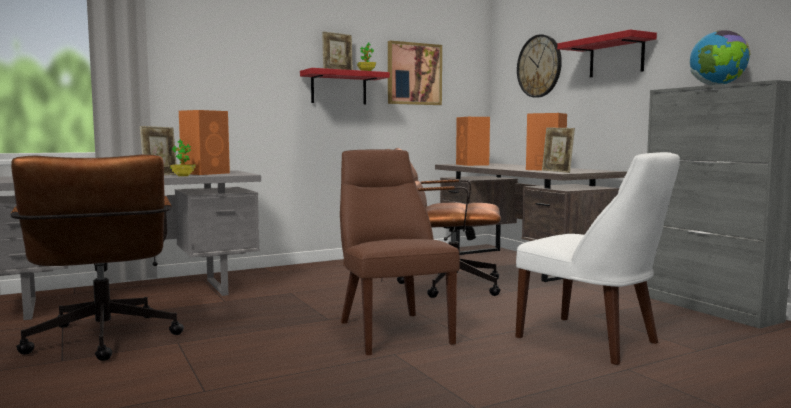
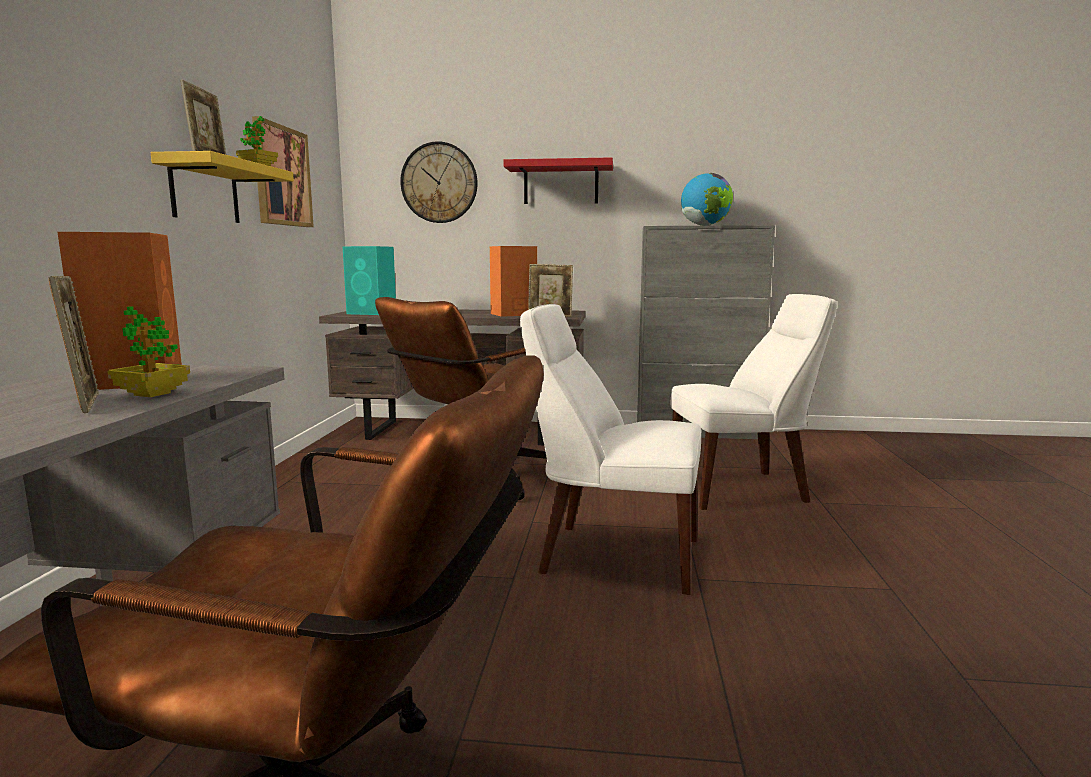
camera: 55 degrees left, 5 degrees up
red shelf [300,68,390,104] -> yellow shelf [151,151,294,223]
brown chair [340,149,460,355] -> white chair [520,304,702,595]
orange speaker [456,117,490,166] -> turquoise speaker [343,246,396,315]

